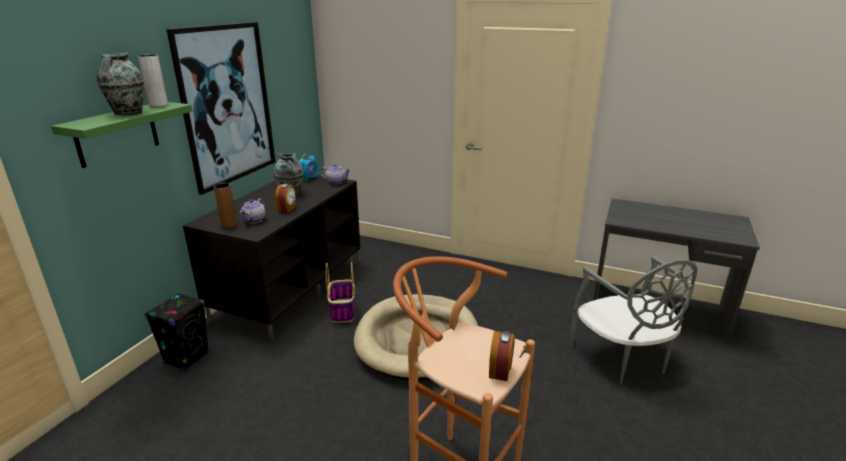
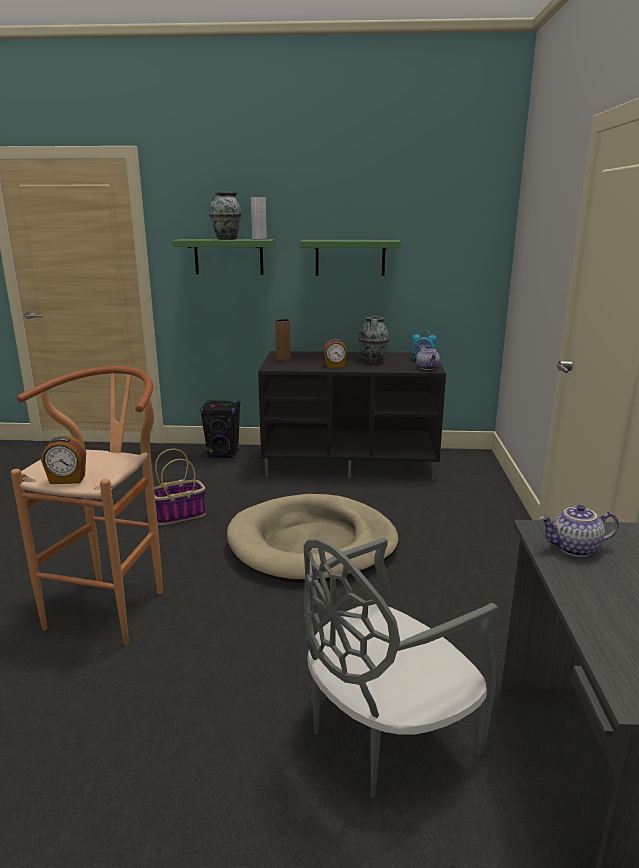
camera: 70 degrees right, 5 degrees down
picture [166,22,275,195] -> green shelf [300,240,401,276]
teapot [240,198,265,223] -> teapot moved to [539,505,619,557]
basket [325,261,355,323] -> basket moved to [154,449,206,525]

